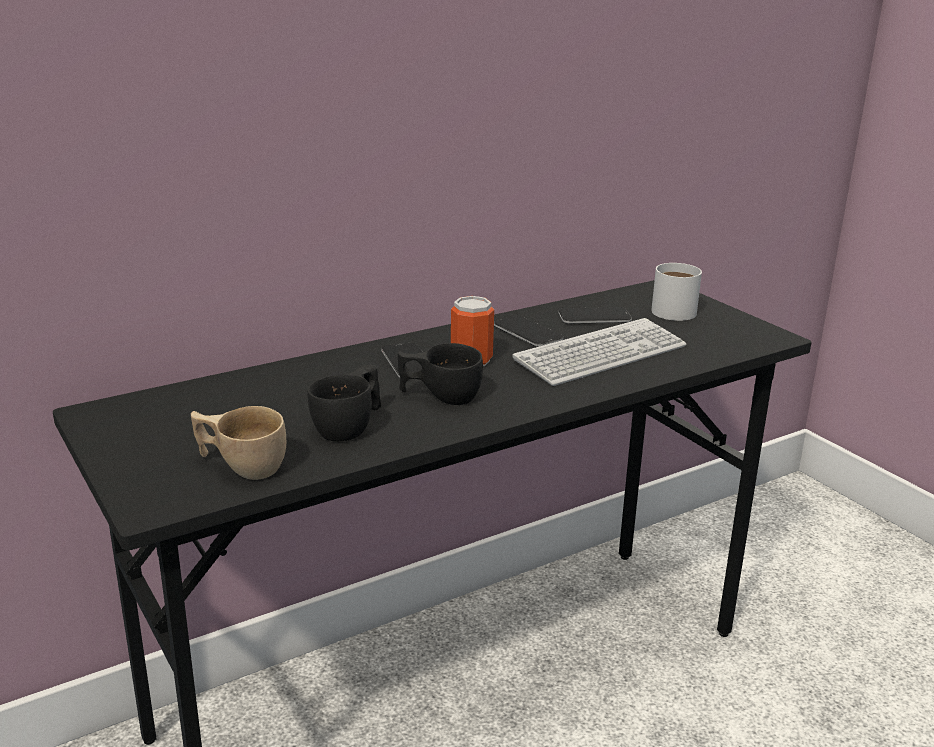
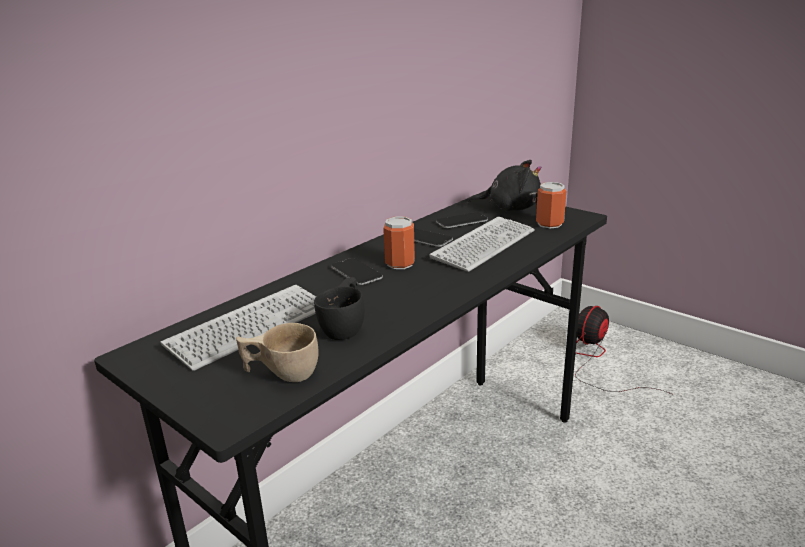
camera: 15 degrees left, 0 degrees up
black cup [398,343,483,405] -> none
white mug [651,263,702,321] -> black plush toy [468,160,541,211]
none -> keyboard [161,285,316,371]
none -> can [536,182,567,228]
none -> fan [575,306,672,394]

